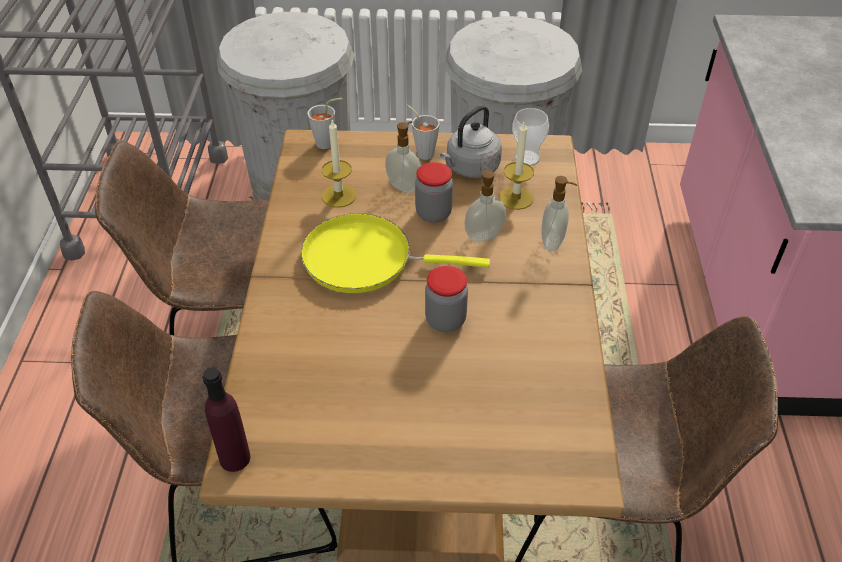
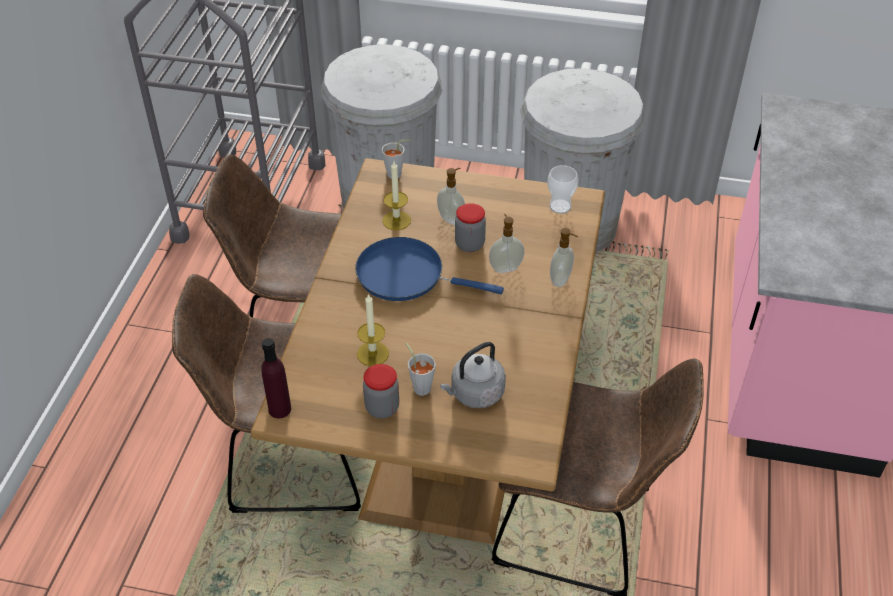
camera: 10 degrees right, 0 degrees up
yellow frying pan [301,213,490,293] -> blue frying pan [355,237,504,301]
grey cup [407,105,440,160] -> grey cup moved to [406,343,436,396]
jar [425,266,468,332] -> jar moved to [363,364,399,418]
grey kettle [440,105,502,178] -> grey kettle moved to [440,342,506,408]
candle [499,122,534,210] -> candle moved to [357,293,389,366]

